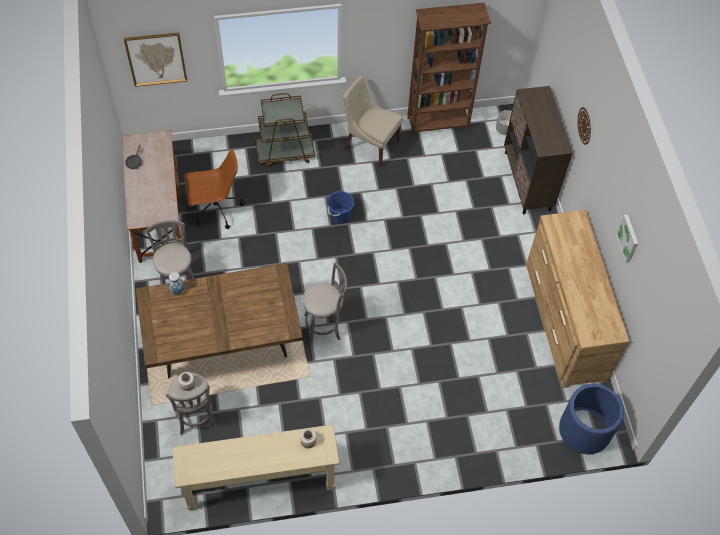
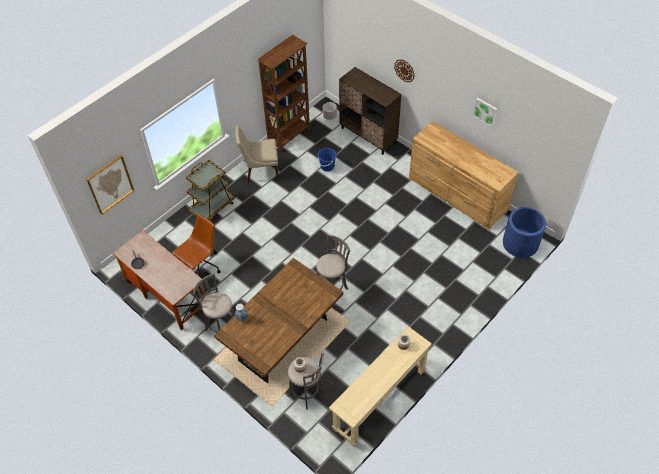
camera: 35 degrees left, 5 degrees down
blue bucket [327,191,354,224] -> blue bucket moved to [318,148,337,171]

